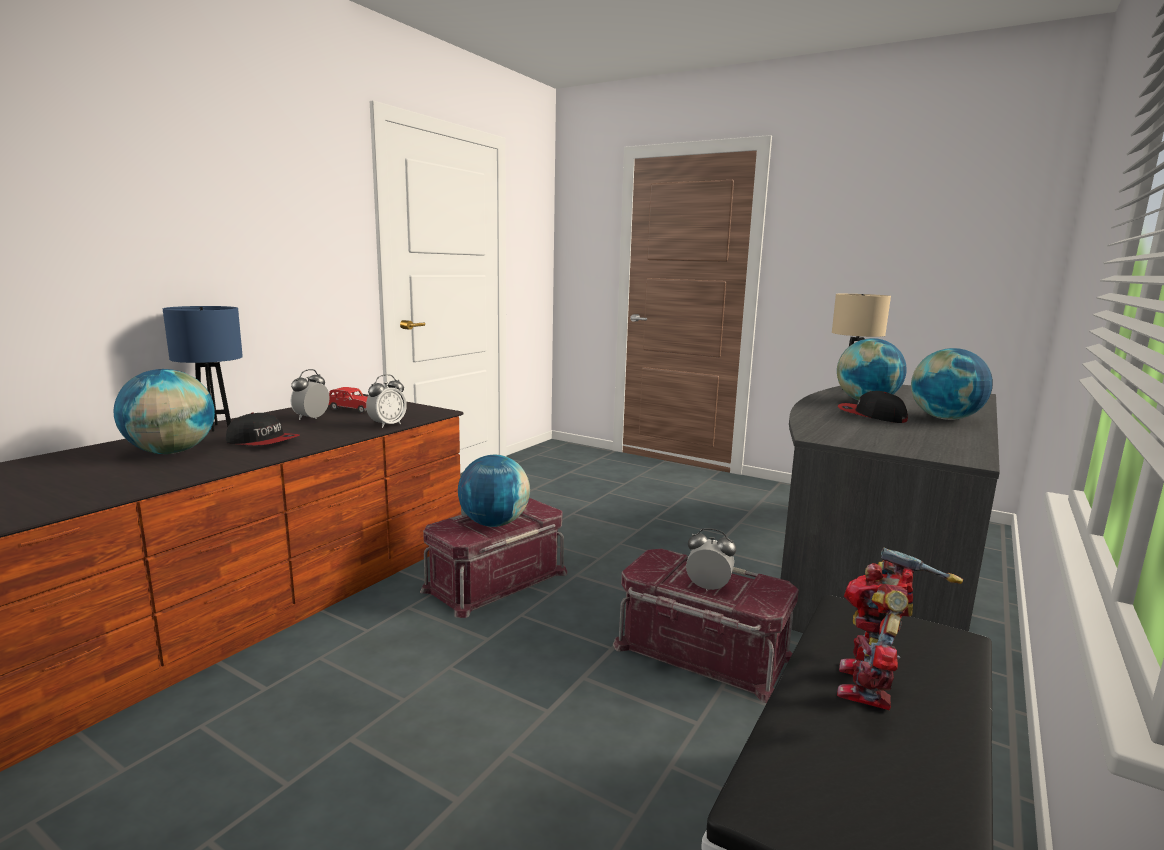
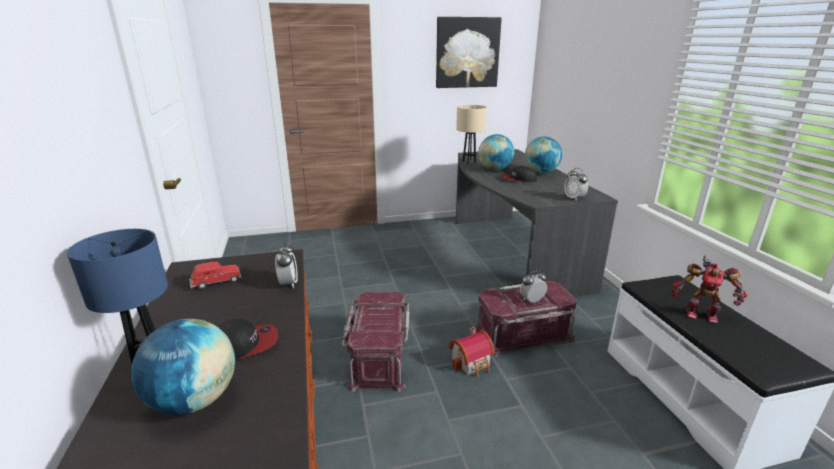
camera: 45 degrees left, 10 degrees up
alarm clock [291,369,330,420] -> alarm clock moved to [564,168,588,200]
globe [458,455,530,527] -> none
toy robot [837,547,963,710] -> toy robot turned 45 degrees counterclockwise [671,255,747,324]
none -> picture [436,17,502,88]
none -> toy house [449,327,495,378]

